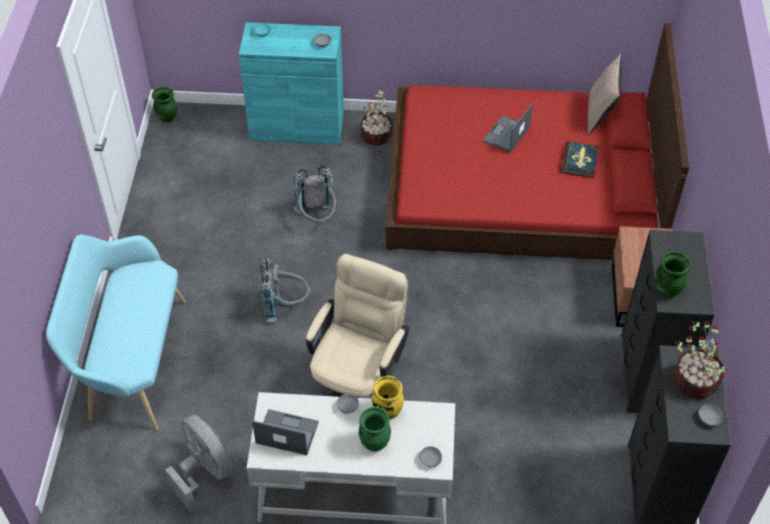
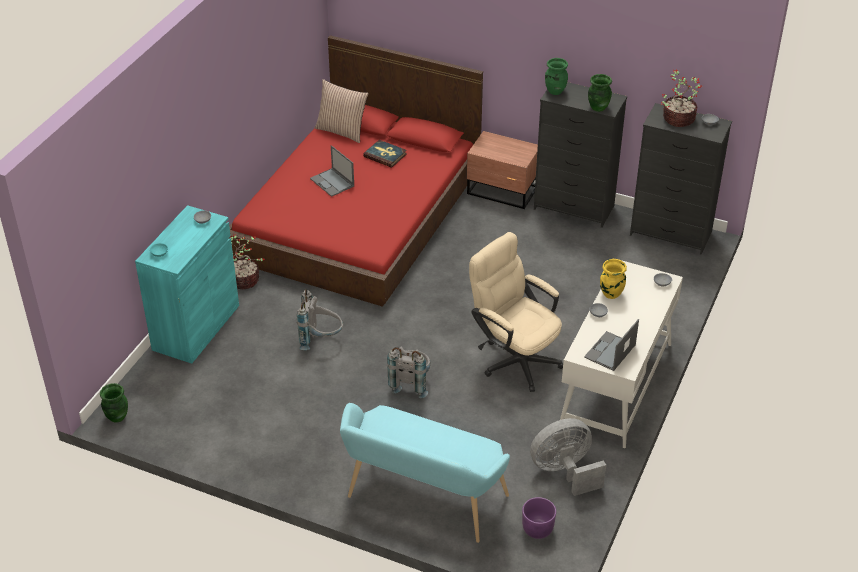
camera: 70 degrees left, 10 degrees down
green vase [358,407,391,451] -> green vase moved to [545,58,568,95]
none -> purple planter [522,497,556,539]

